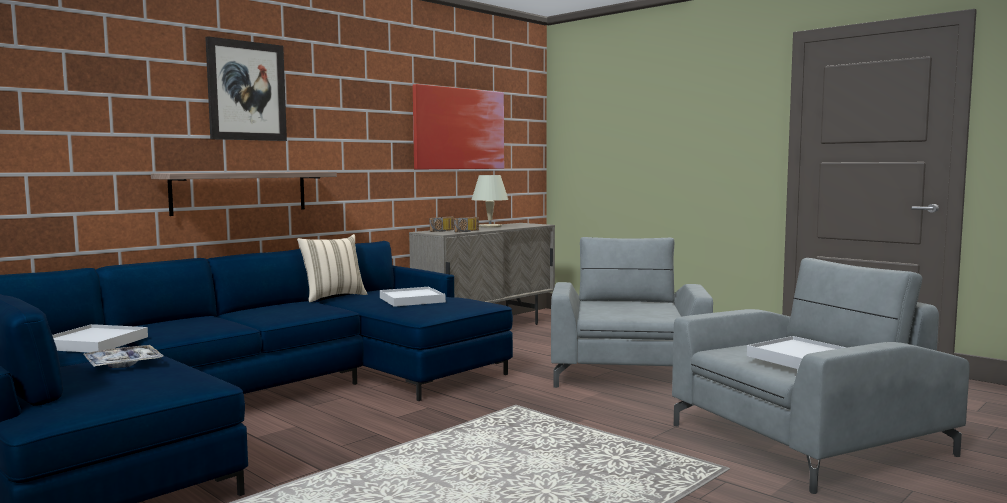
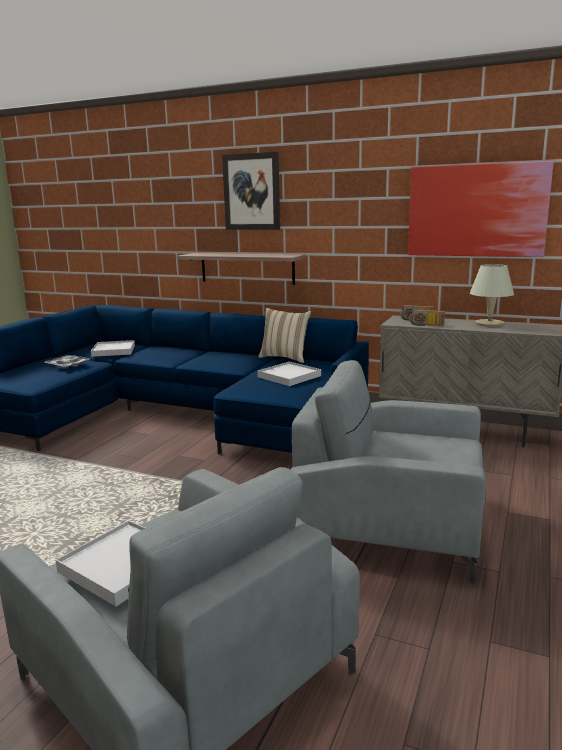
camera: 70 degrees right, 10 degrees up
grey armchair [551,237,713,388] -> grey armchair turned 150 degrees counterclockwise [290,360,486,585]

